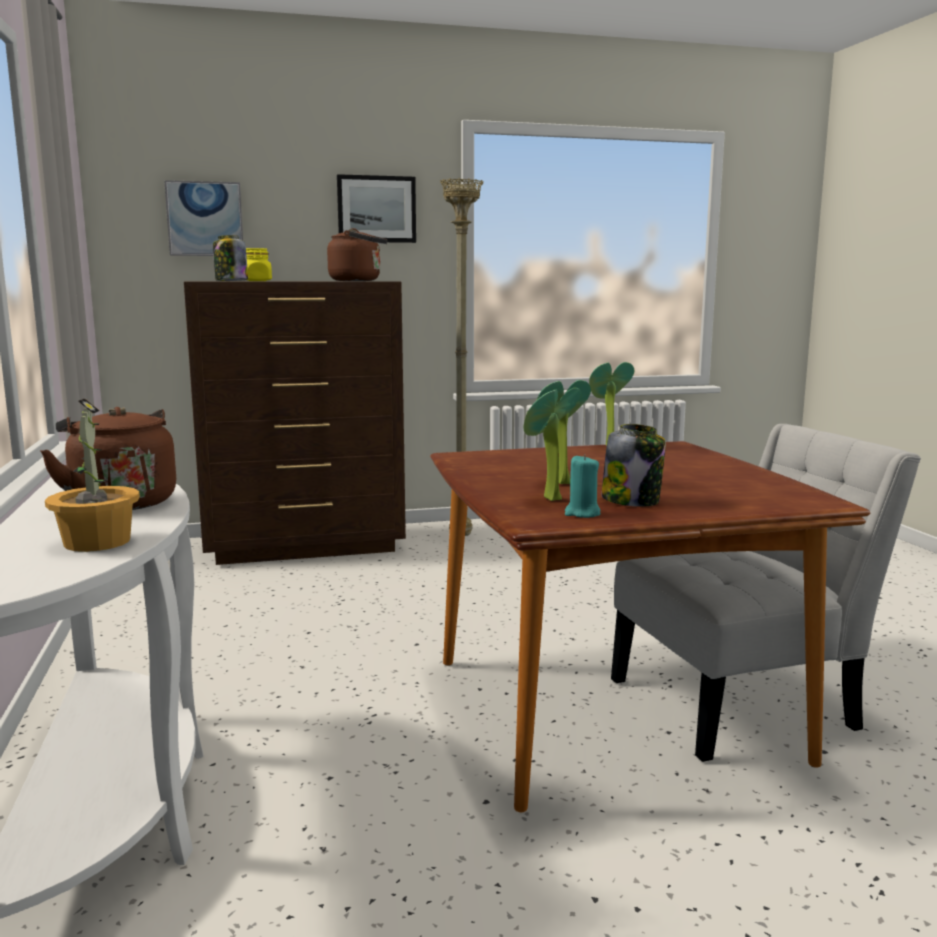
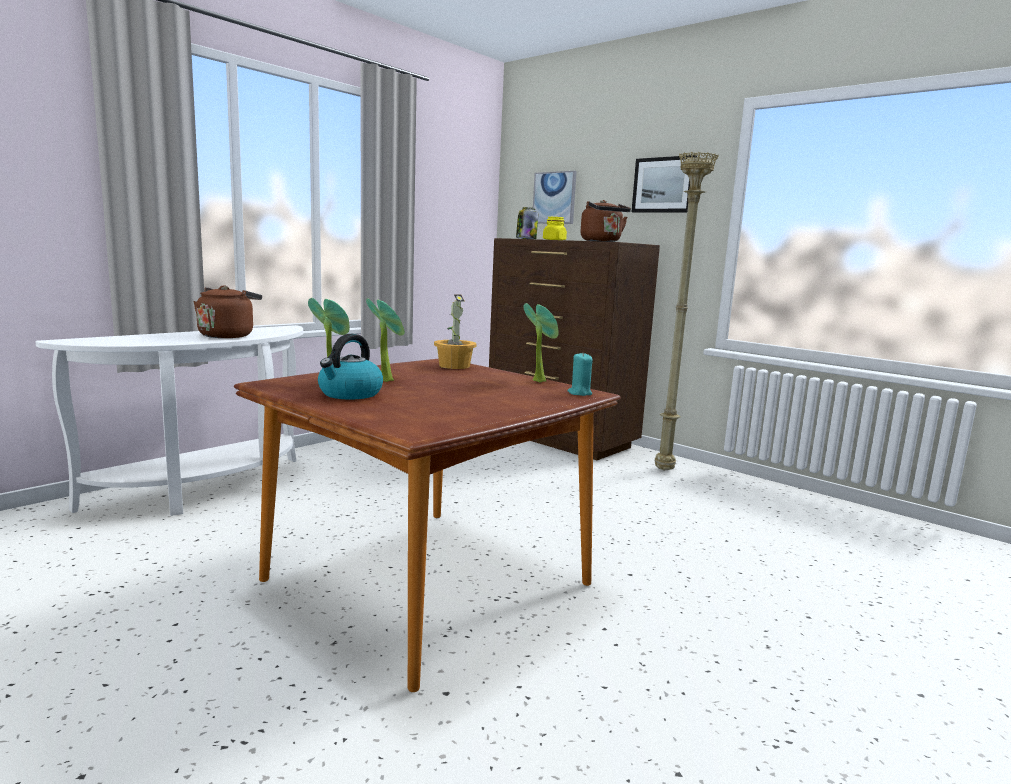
camera: 55 degrees right, 0 degrees up
potted plant [45,399,140,552] -> potted plant moved to [434,295,477,369]
turquoise candle [565,454,601,518] -> turquoise candle moved to [567,352,593,396]
jar [602,424,666,507] -> kettle [318,334,383,399]
white chair [611,424,921,762] -> none

